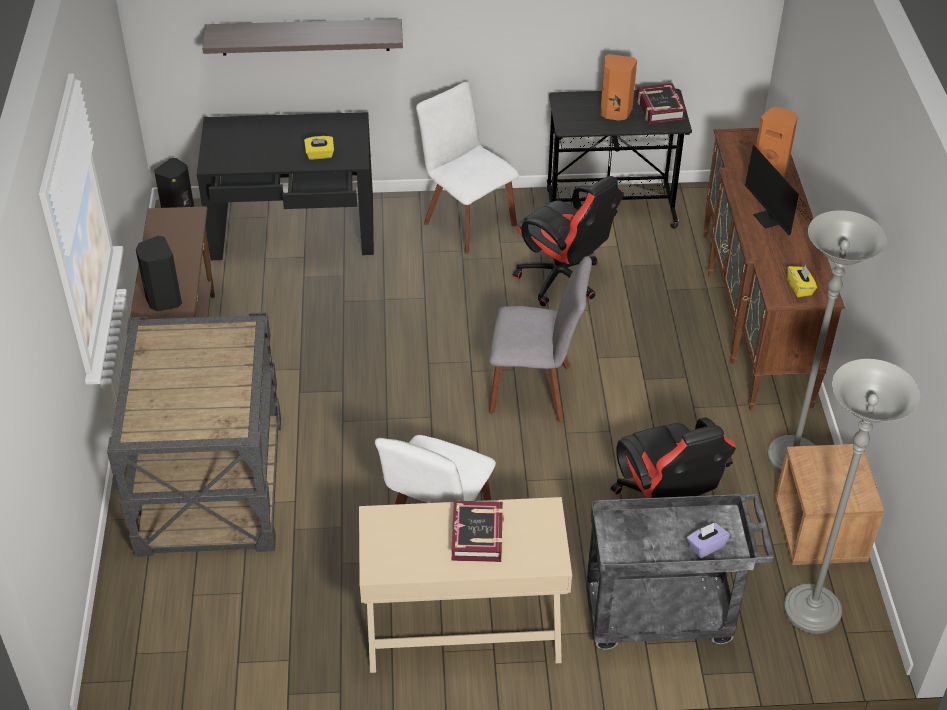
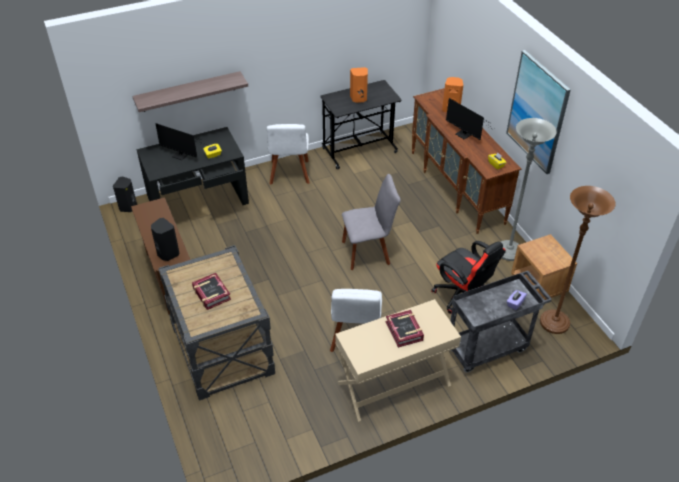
camera: 20 degrees left, 0 degrees up
white chair [416,82,519,254] -> white chair turned 120 degrees counterclockwise [267,124,310,184]
black office chair [513,176,624,307] -> none
book [637,83,686,124] -> book moved to [192,273,231,310]
grey floor lamp [784,359,920,634] -> brown floor lamp [540,186,616,334]
none -> monitor [156,123,199,160]
none -> picture [506,50,571,174]

